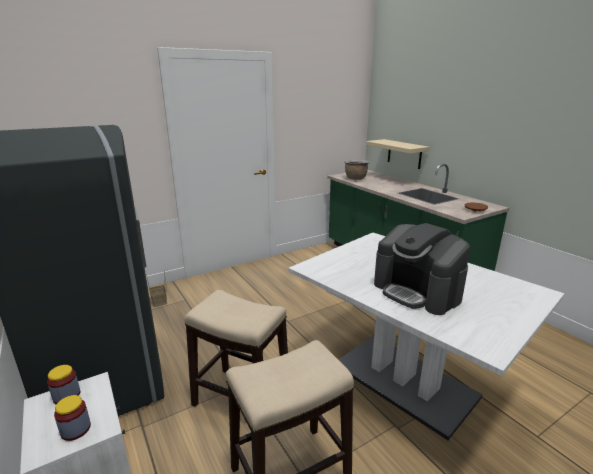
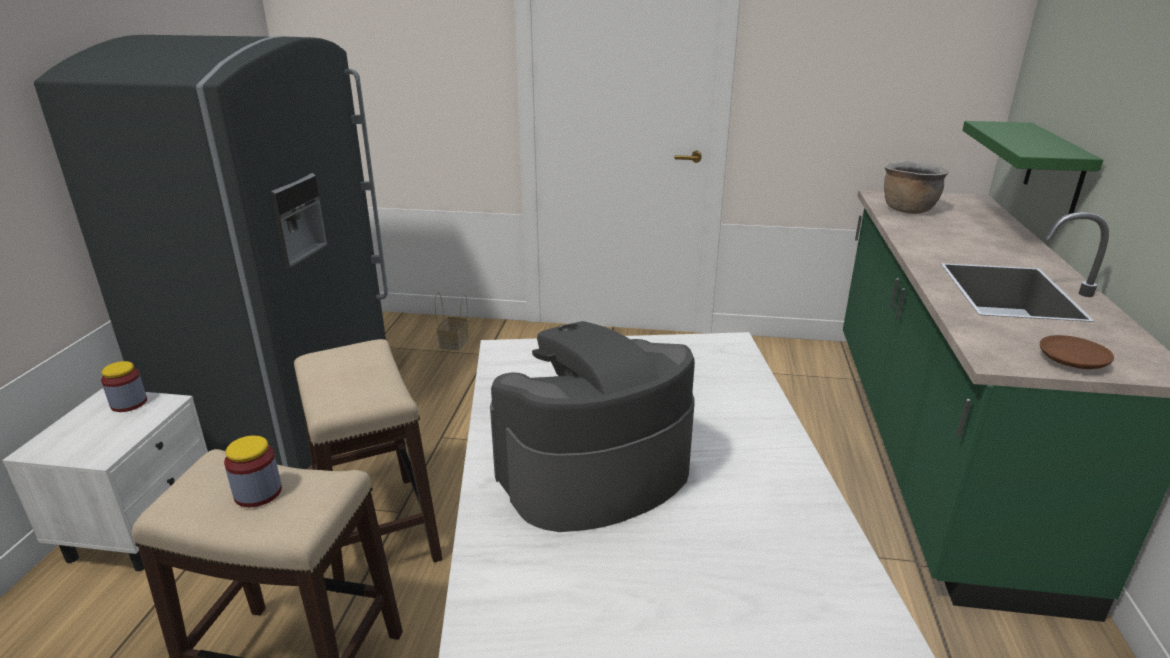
camera: 40 degrees right, 5 degrees up
jar [54,395,91,441] -> jar moved to [224,435,282,507]
beige shelf [366,139,430,169] -> green shelf [962,121,1103,214]
coffee machine [374,223,470,315] -> coffee machine turned 60 degrees clockwise [490,321,695,532]

